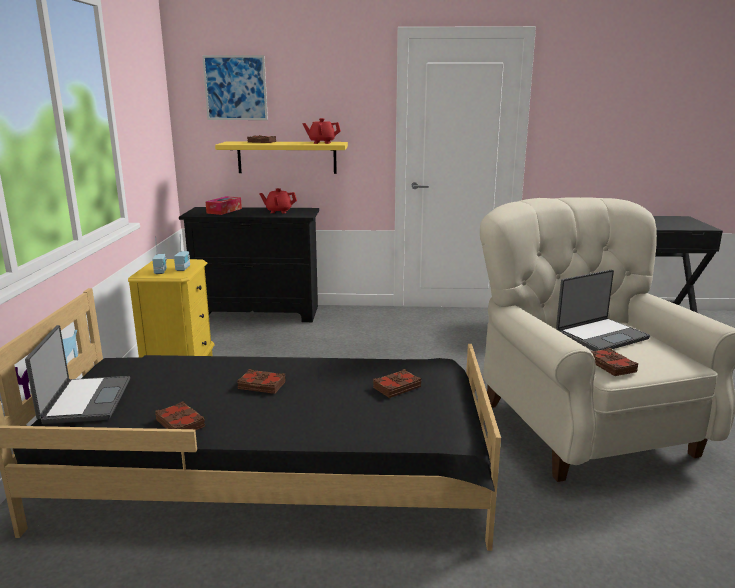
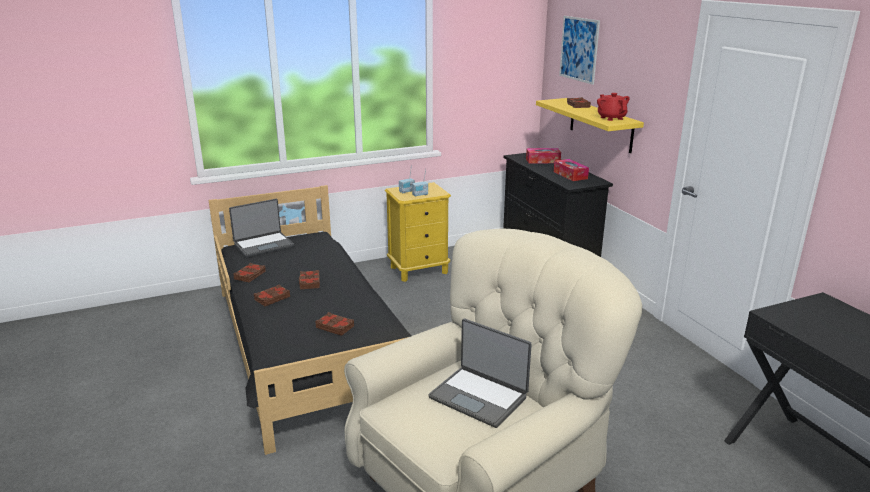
camera: 65 degrees right, 5 degrees up
red teapot [259,188,297,213] -> tissue box [554,159,589,181]
brown book [591,348,639,376] -> brown book moved to [254,285,290,306]

